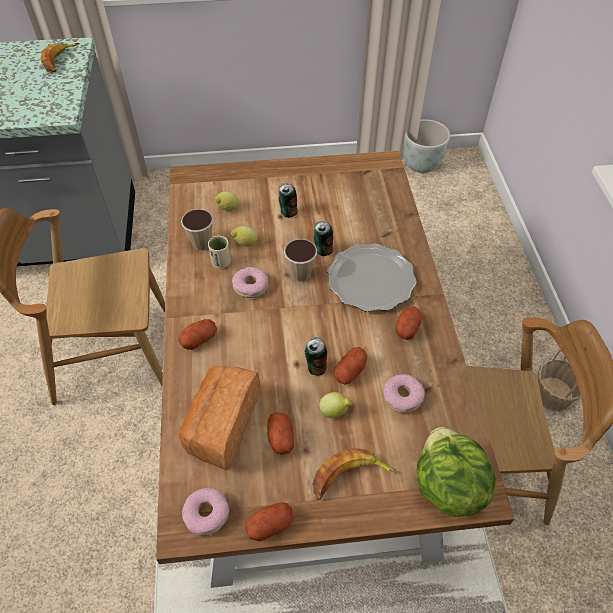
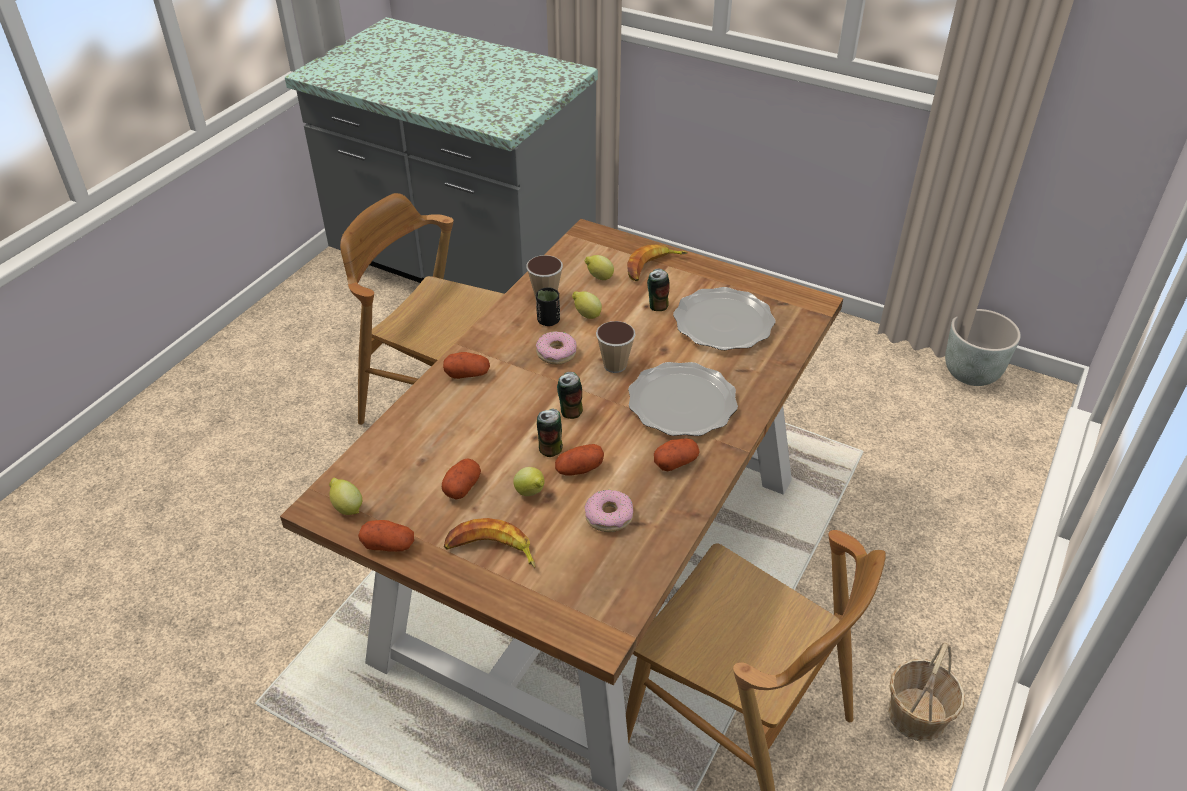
camera: 35 degrees right, 10 degrees down
banana [41,43,79,72] -> banana moved to [627,244,687,281]
bread [179,366,260,470] -> none
donut [182,488,229,536] -> lemon [329,478,362,515]
beige cup [208,236,231,268] -> black cup [536,288,560,326]
can [314,221,333,256] -> can moved to [557,372,583,419]
lettuce [417,427,496,517] -> none
none -> plate [673,287,775,350]

